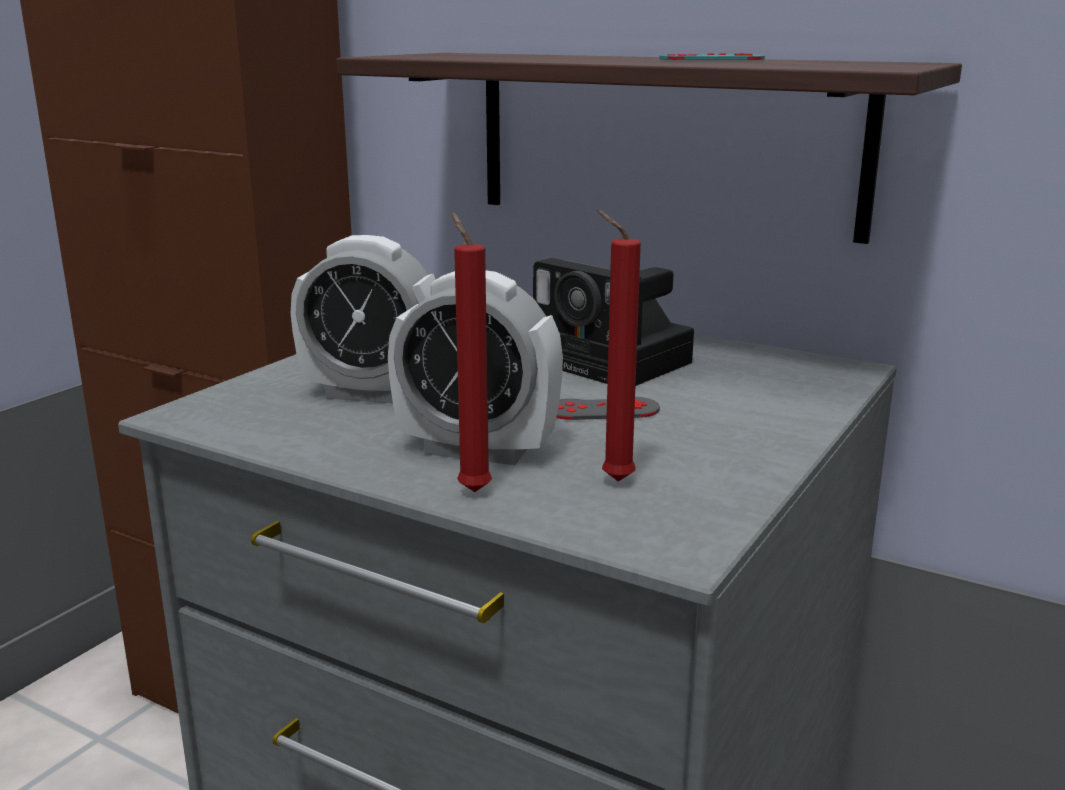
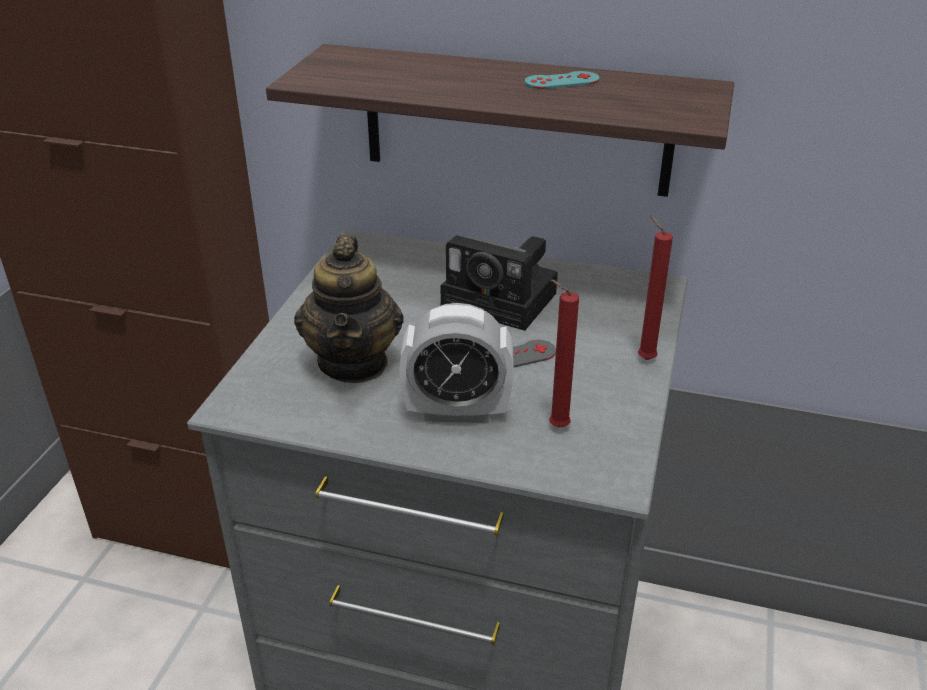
camera: 15 degrees left, 15 degrees up
alarm clock [291,235,436,403] -> teapot [294,234,404,383]
red candle [451,212,492,492] -> red candle moved to [638,215,673,360]

